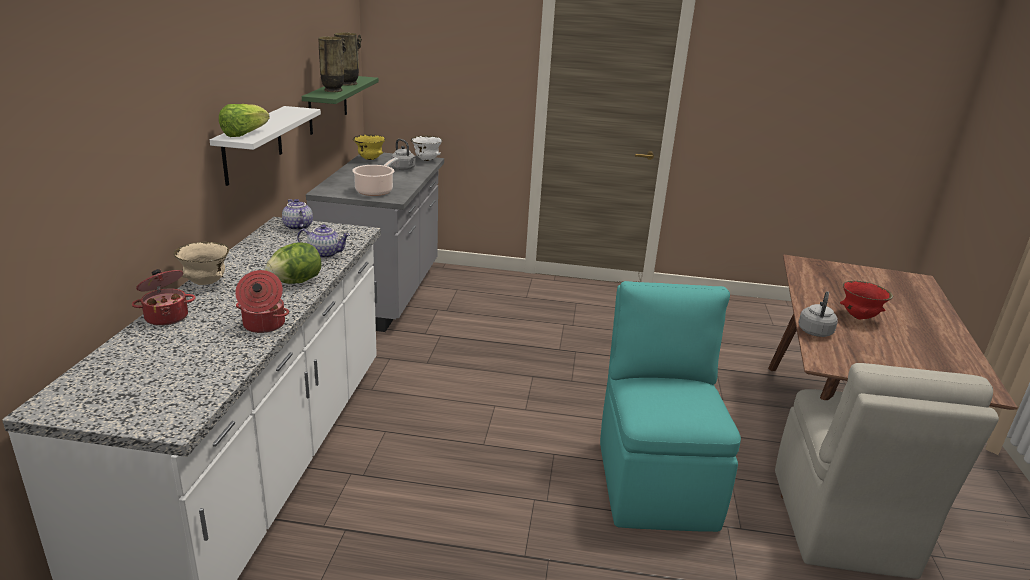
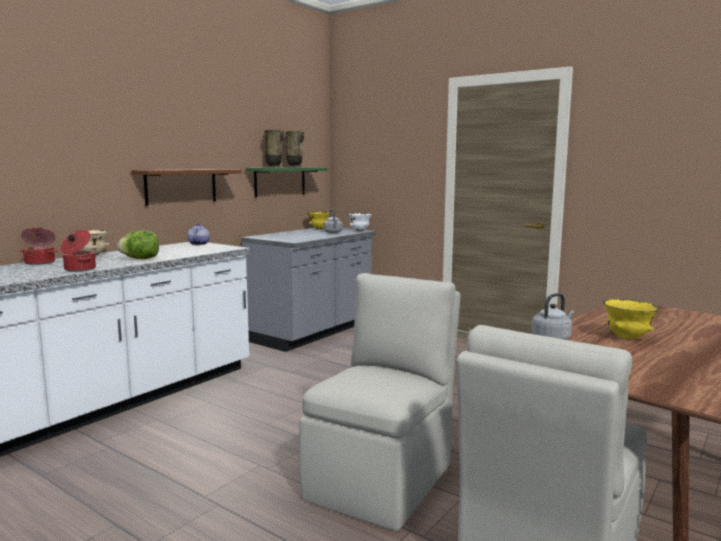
camera: 30 degrees right, 15 degrees down
white shelf [210,106,321,186] -> brown shelf [131,169,241,206]
lettuce [219,104,270,137] -> none
teapot [297,224,350,259] -> none
cooking pot [352,158,398,196] -> none
turquoise chair [600,281,741,532] -> beige chair [299,273,460,531]
red bowl [840,281,893,319] -> yellow bowl [603,299,660,339]

